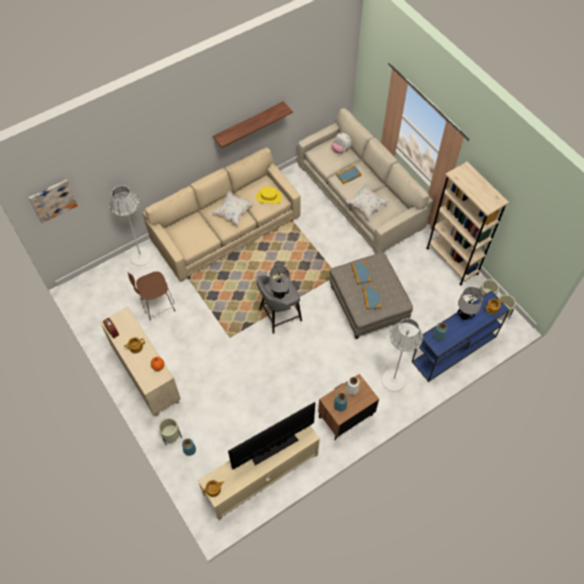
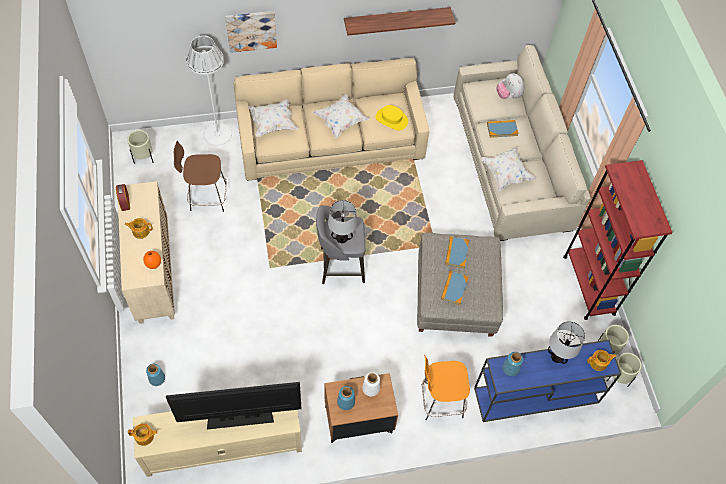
camera: 20 degrees right, 0 degrees up
picture [29,179,78,224] -> picture moved to [225,11,277,53]
beige planter [159,418,182,445] -> beige planter moved to [127,130,154,164]
white floor lamp [381,318,423,392] -> orange stool [422,355,470,420]
beige bookcase [426,162,509,285] -> red bookcase [563,160,673,320]
none -> white pillow [248,99,298,137]

